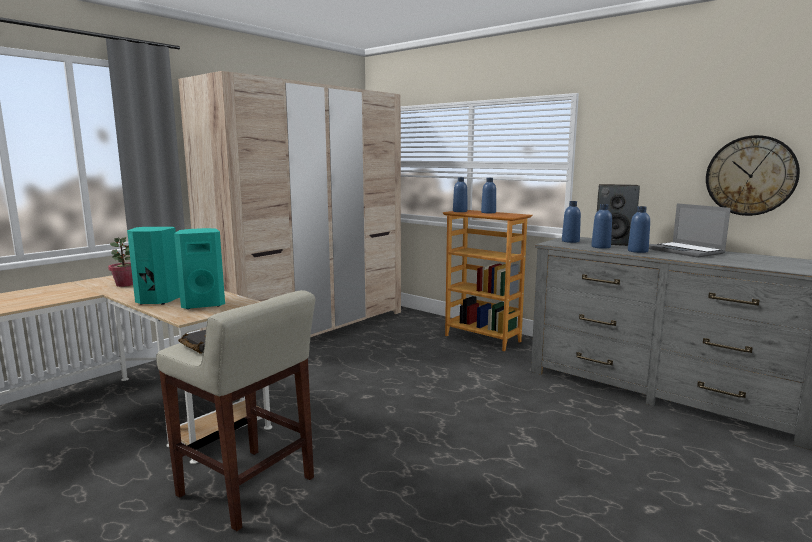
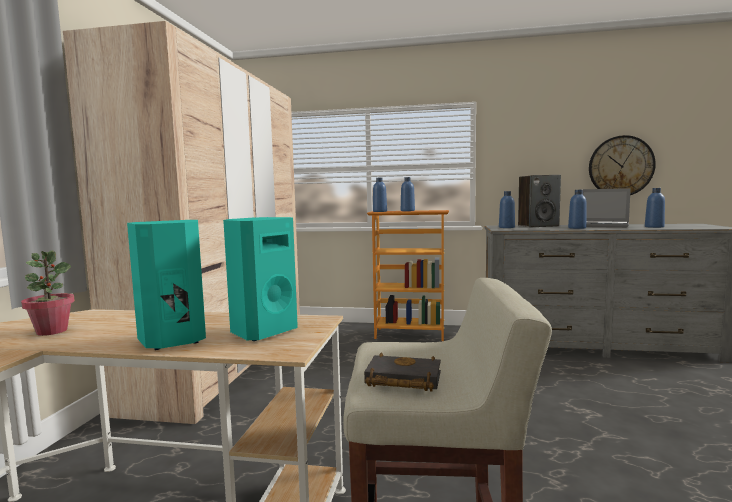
camera: 30 degrees left, 5 degrees down
blue bottle [591,204,612,249] -> blue bottle moved to [645,188,665,228]

